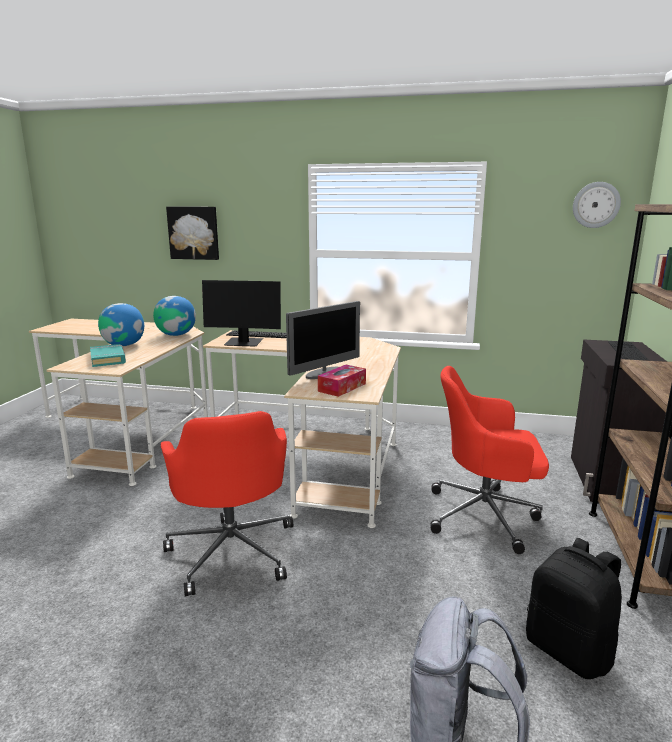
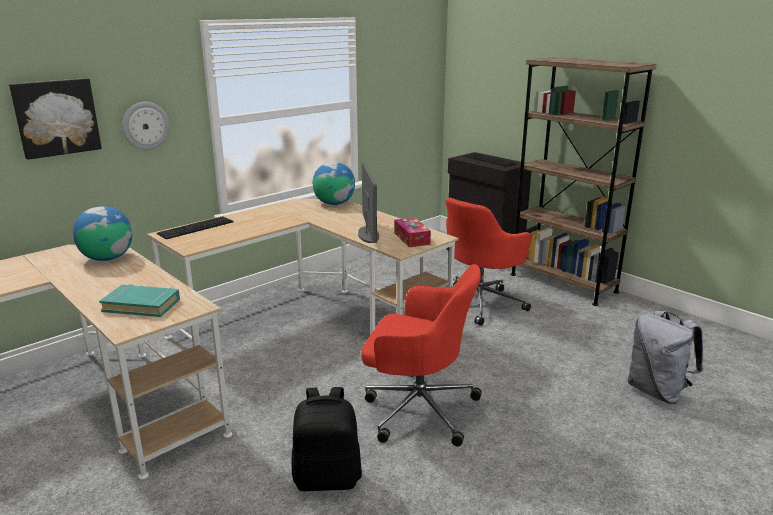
camera: 55 degrees left, 5 degrees up
globe [98,303,144,346] -> globe moved to [313,162,355,205]
monitor [202,280,281,347] -> none
black backpack [526,538,622,679] -> black backpack moved to [291,387,362,491]
wall clock [573,182,621,228] -> wall clock moved to [122,102,170,150]

